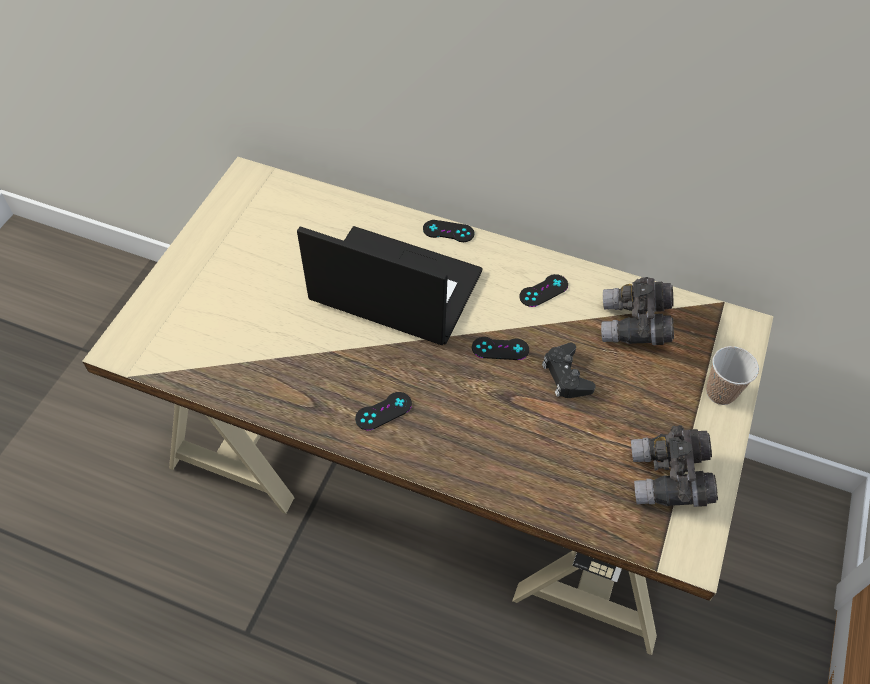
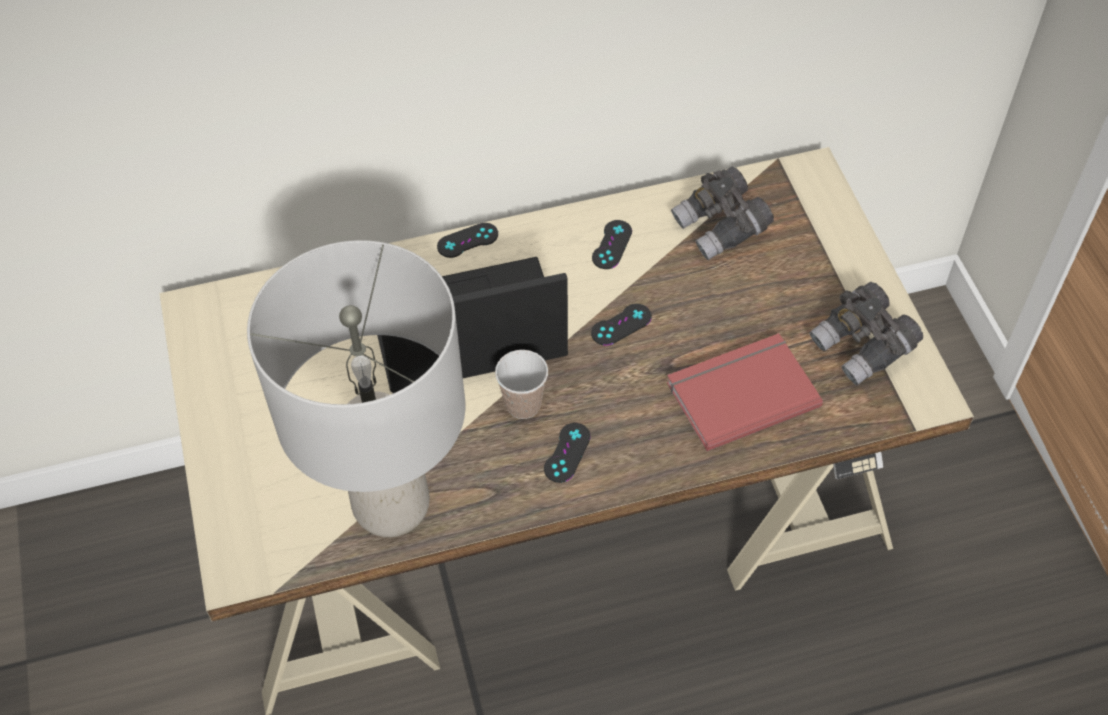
camera: 35 degrees left, 0 degrees up
black game controller [542,343,596,398] -> none
cup [706,346,759,405] -> cup moved to [495,350,548,419]
none -> grey table lamp [247,240,465,537]
none -> red book [667,333,823,451]

